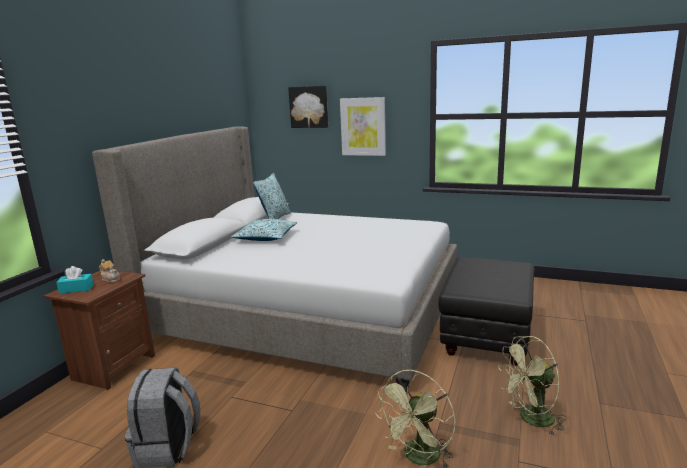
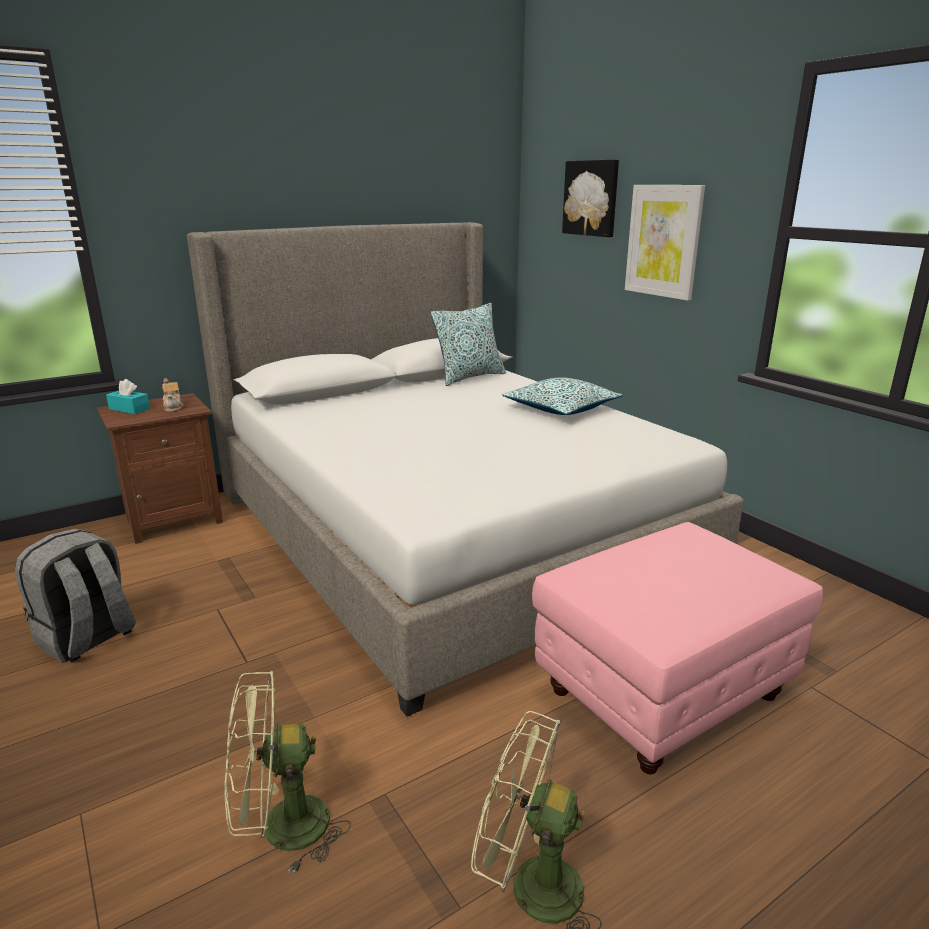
camera: 35 degrees right, 5 degrees up
pillow [231,219,297,241] -> pillow moved to [502,377,623,415]
black ottoman [438,257,534,366] -> pink ottoman [532,522,823,774]

